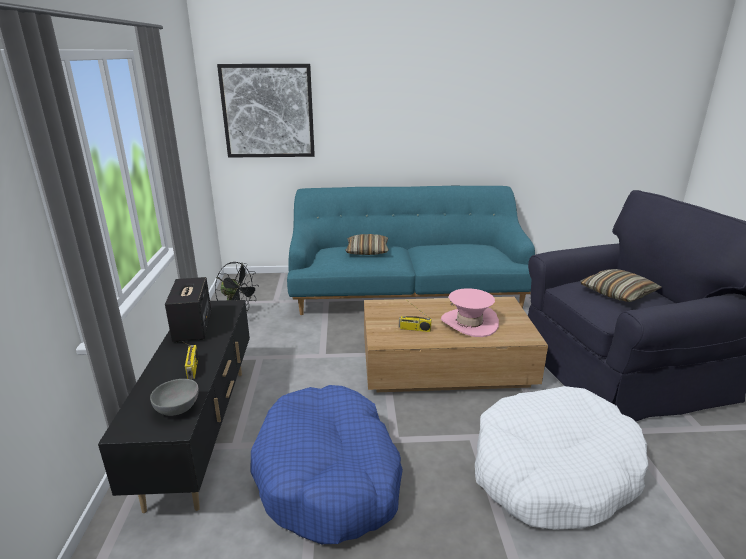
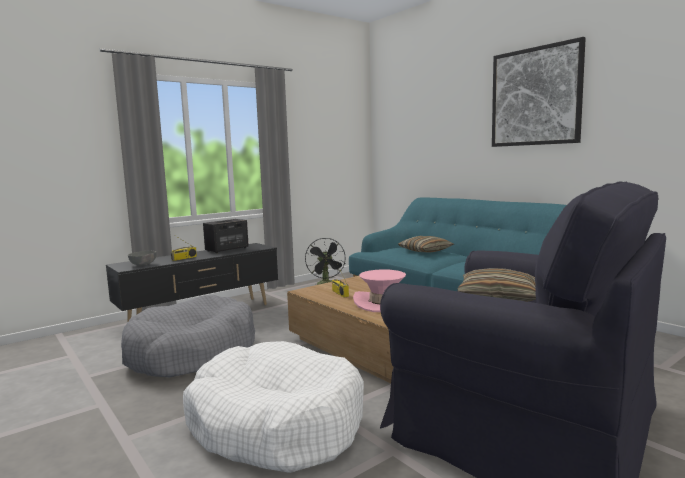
camera: 55 degrees right, 15 degrees down
picture [217,64,315,158] -> picture moved to [492,37,586,147]
blue dog bed [251,385,403,544] -> grey dog bed [121,295,255,377]

